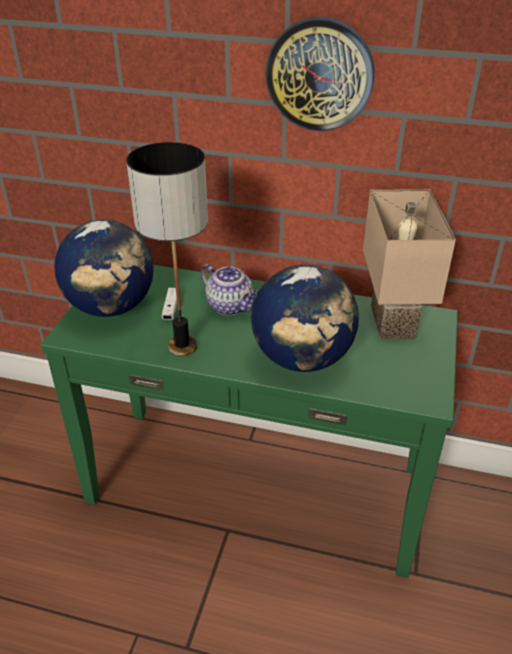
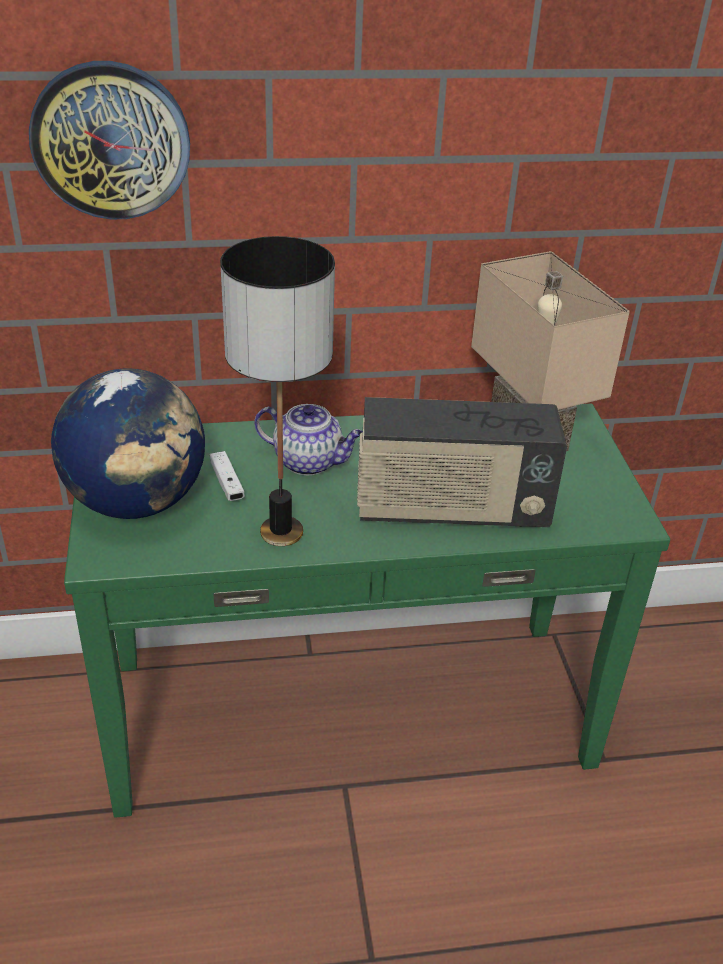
camera: 25 degrees left, 0 degrees up
globe [251,265,359,372] -> radio [357,397,567,527]
wall clock [265,17,374,131] -> wall clock moved to [29,61,190,220]

